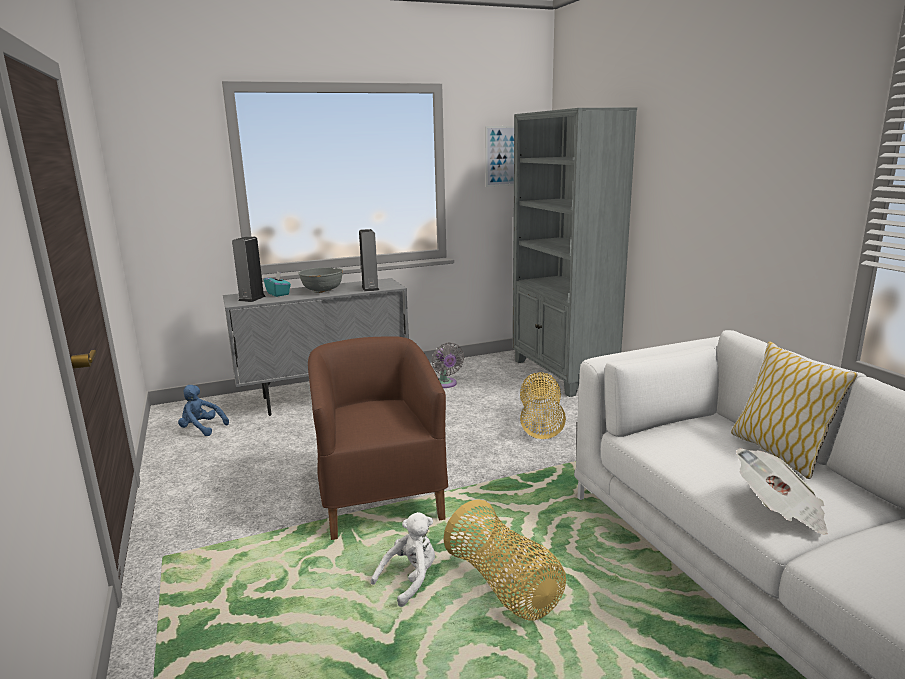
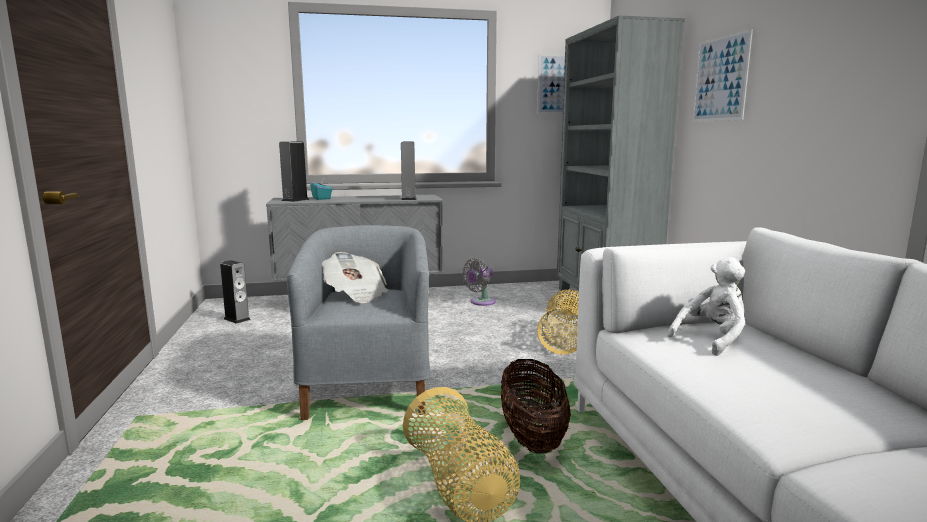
camera: 10 degrees right, 5 degrees down
blue plush toy [178,385,229,436] -> speaker [220,260,251,324]
grey bowl [298,268,343,293] -> none
brown armchair [308,336,448,540] -> grey armchair [286,225,430,420]
white plush toy [371,512,435,607] -> white plush toy moved to [667,257,745,356]
grey fan [432,342,464,388] -> grey fan turned 60 degrees clockwise [462,258,496,306]
pillow [731,341,858,479] -> none
newspaper [736,448,827,535] -> newspaper moved to [322,252,388,303]
none -> basket [501,359,571,453]
none -> picture [692,29,753,122]

